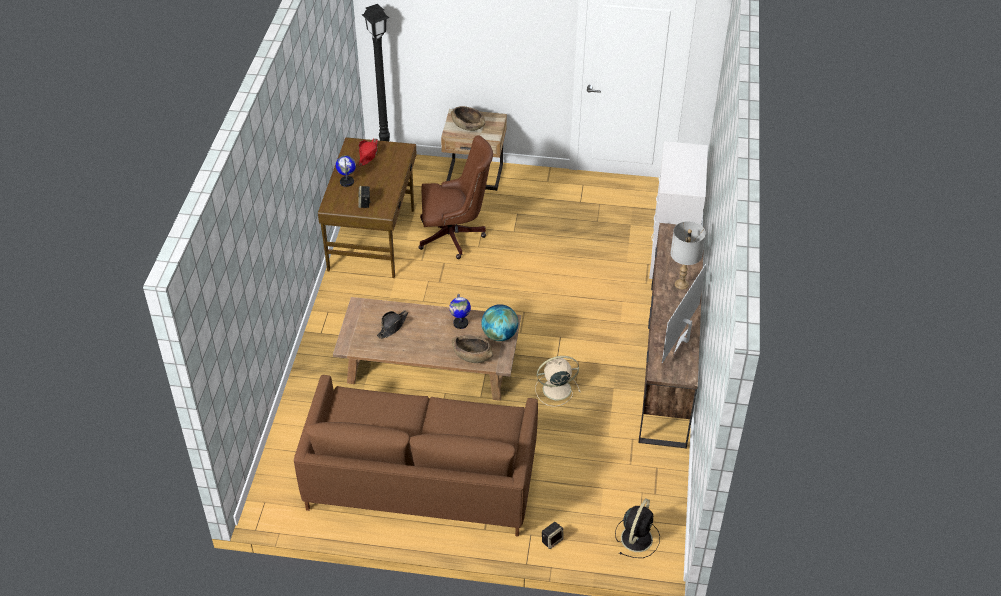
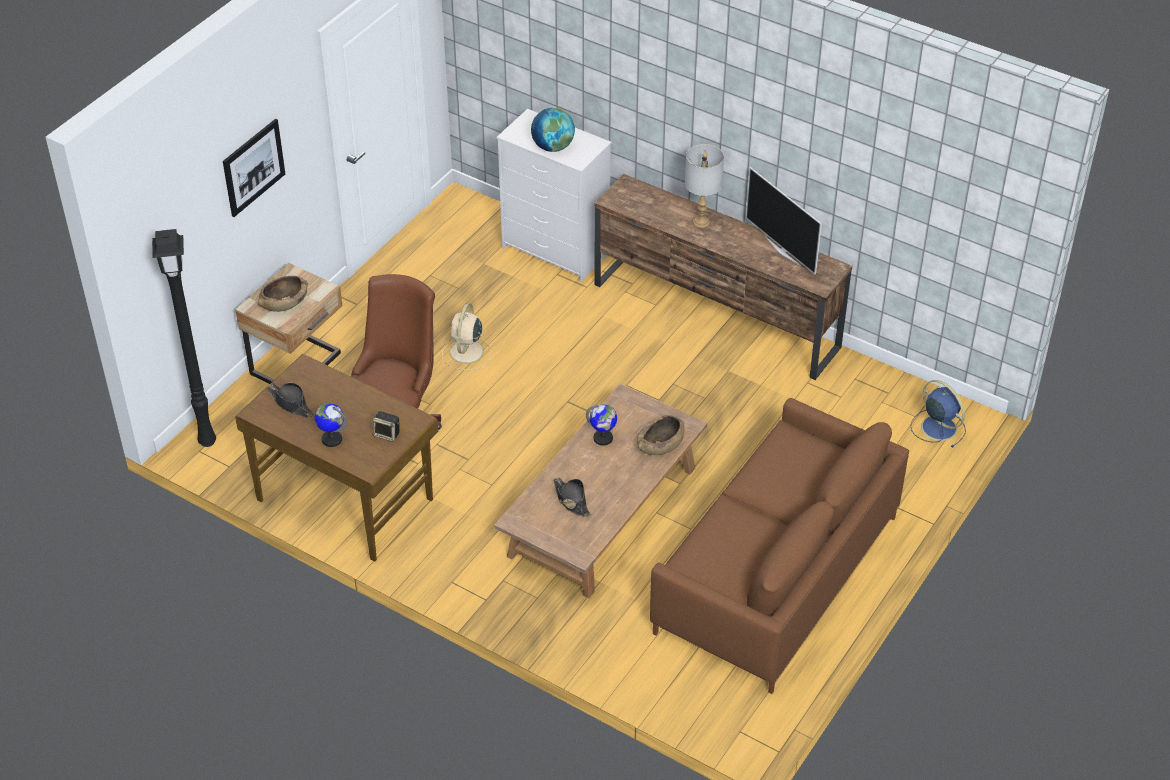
camera: 65 degrees left, 0 degrees up
red hat [359,139,378,166] -> black hat [267,382,314,418]
globe [481,304,518,341] -> globe moved to [531,108,575,152]
beige fan [535,356,580,407] -> beige fan moved to [442,303,491,370]
speaker [542,522,563,549] -> none
black fan [615,498,660,558] -> blue fan [911,380,966,448]
none -> picture [223,119,285,217]

